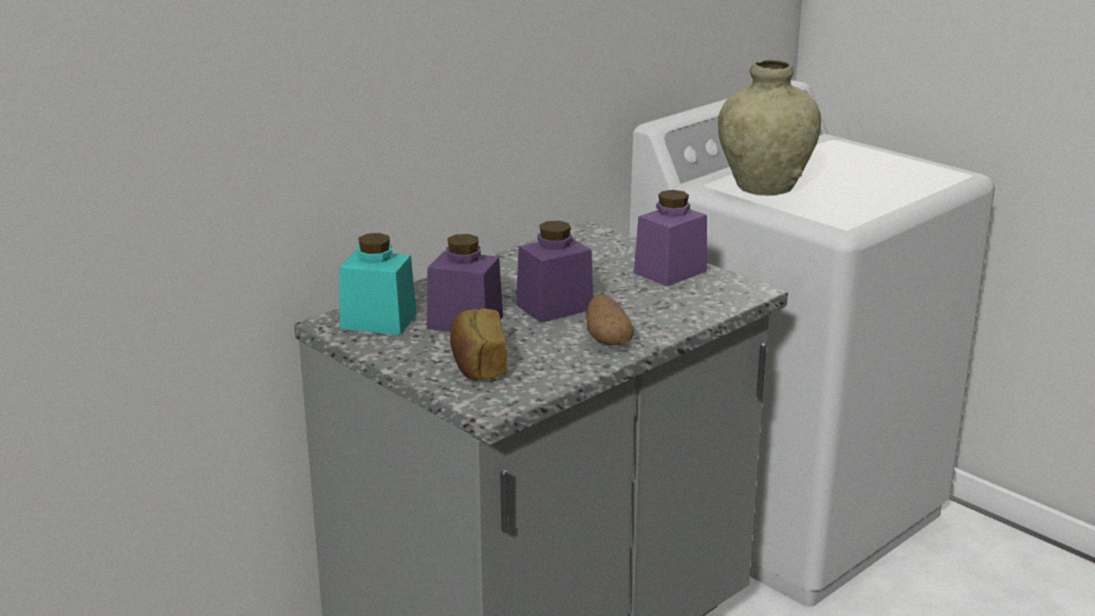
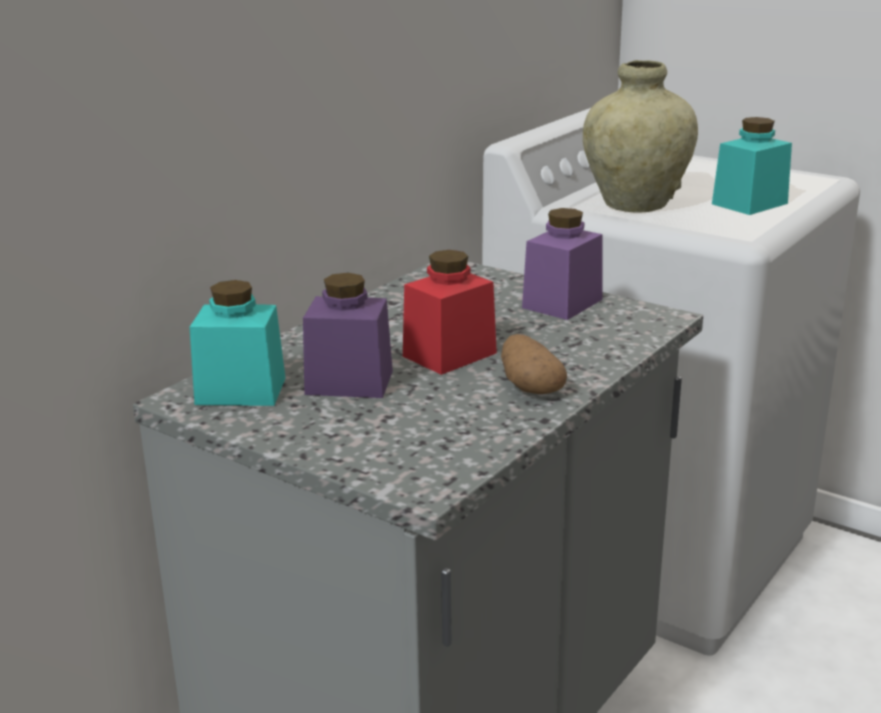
camera: 10 degrees left, 0 degrees up
bread [450,308,507,380] -> none
purple jar [516,221,593,323] -> red jar [403,250,497,375]
none -> turquoise jar [712,117,792,215]

